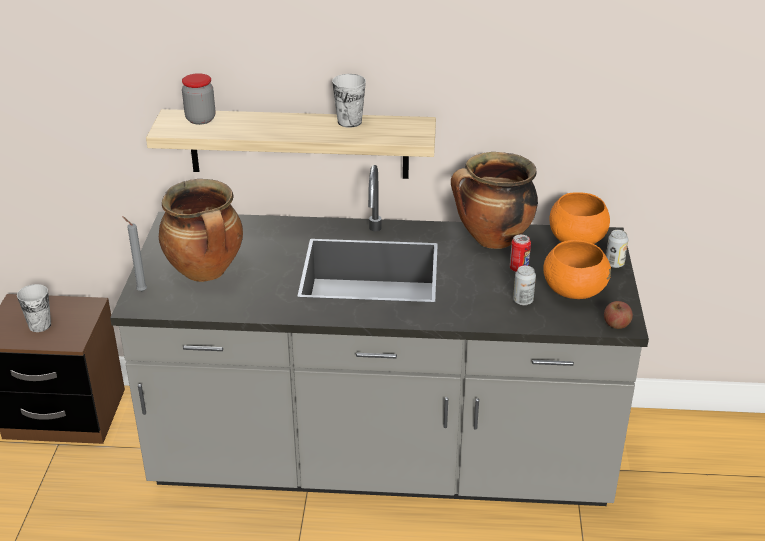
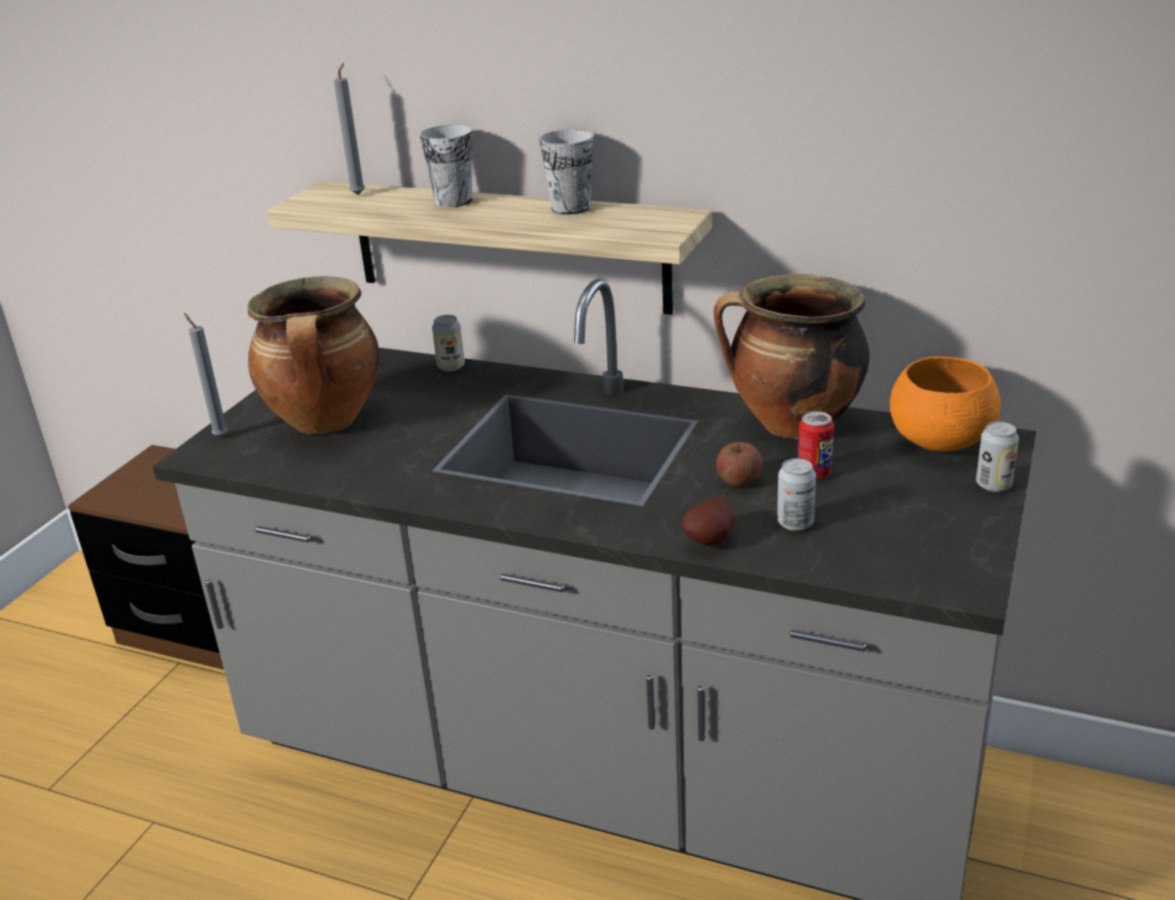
camera: 20 degrees right, 5 degrees down
cup [17,284,51,332] -> cup moved to [420,125,472,207]
jar [182,73,215,125] -> grey candle [334,63,365,195]
orange bowl [543,240,611,299] -> none
apple [604,301,633,329] -> apple moved to [716,442,763,487]
none -> can [432,315,465,371]
none -> potato [682,497,735,545]

